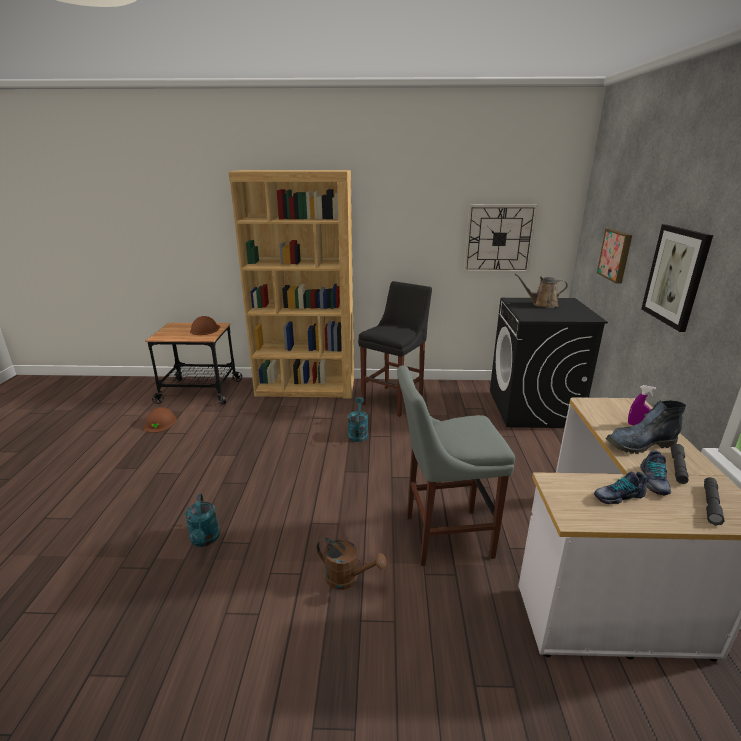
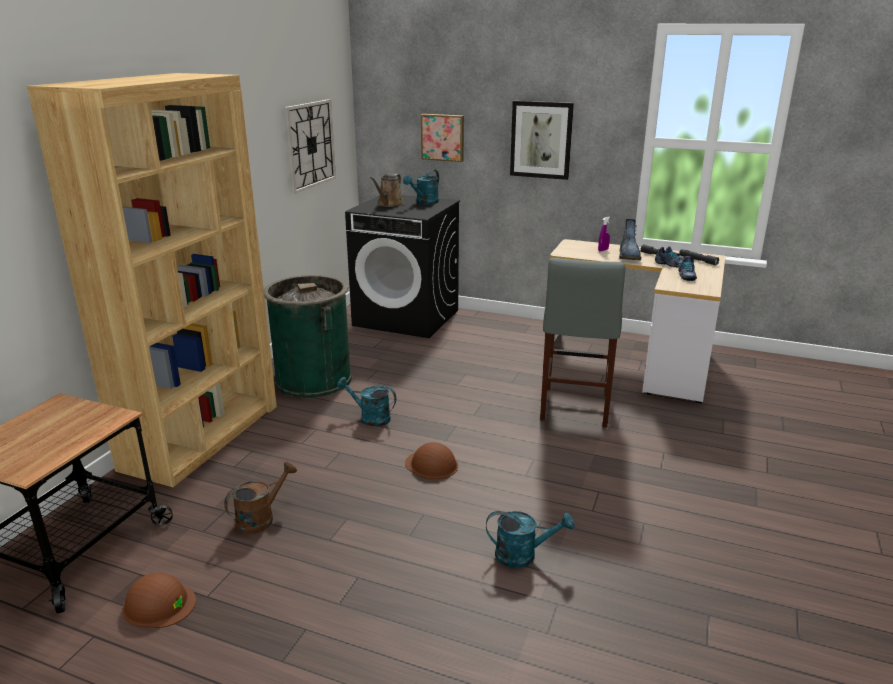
camera: 70 degrees left, 0 degrees up
brown hard hat [190,316,220,335] -> brown hard hat moved to [405,442,458,479]
brown watering can [317,537,387,590] -> brown watering can moved to [224,461,297,534]
black stool [358,281,432,417] -> green trash can [264,275,352,398]
none -> turquoise watering can [403,169,439,204]

